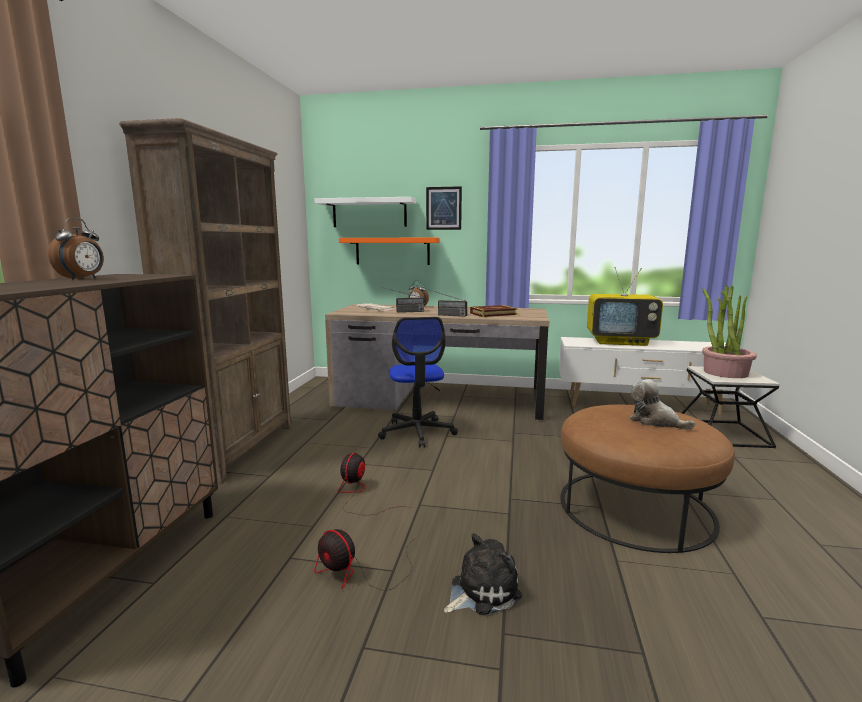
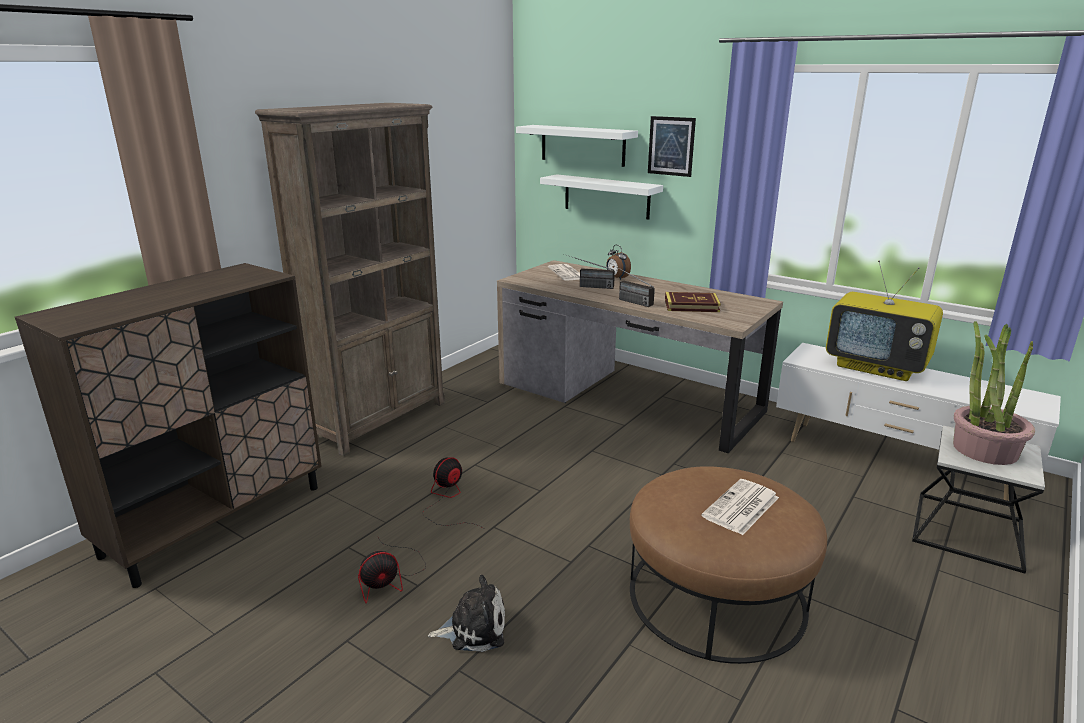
camera: 25 degrees right, 10 degrees up
alarm clock [48,218,104,280] -> none
fan [314,529,416,591] -> fan turned 90 degrees counterclockwise [358,536,426,603]
orange shelf [339,238,440,265] -> white shelf [540,174,663,220]
office chair [378,317,458,448] -> none
plush toy [630,379,695,430] -> newspaper [701,479,779,535]

